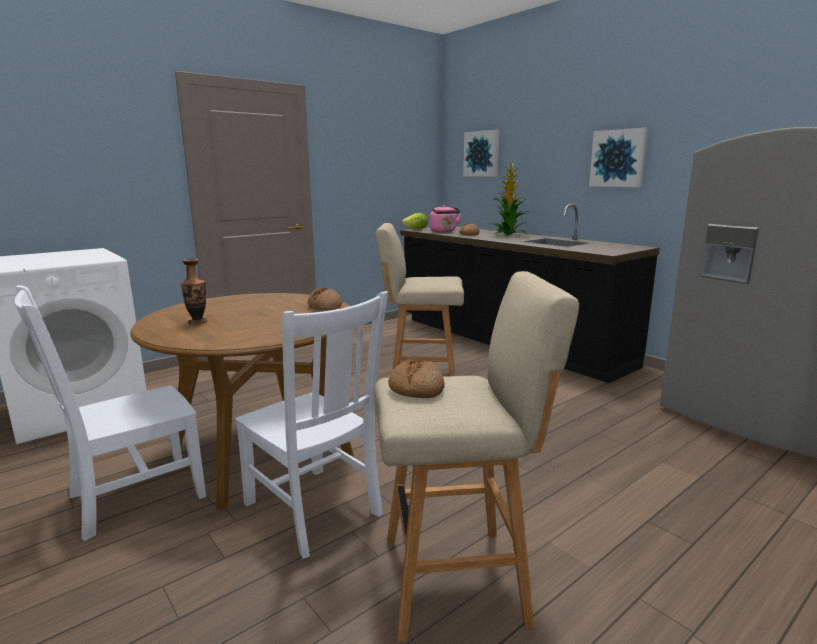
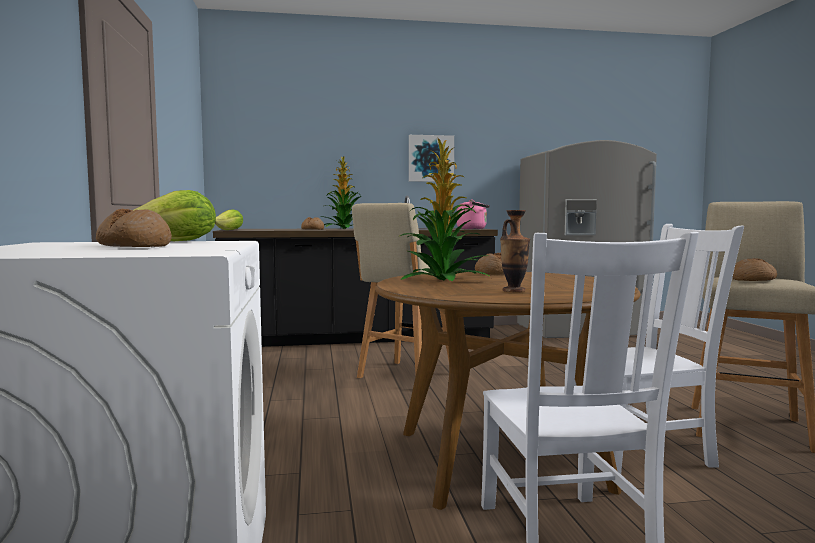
camera: 60 degrees left, 10 degrees down
pink kettle [430,205,461,232] -> pink kettle moved to [456,200,490,229]
picture [463,130,499,177] -> none
none -> bread [96,209,172,247]
none -> lettuce [133,190,216,242]
none -> potted plant [398,138,491,281]

